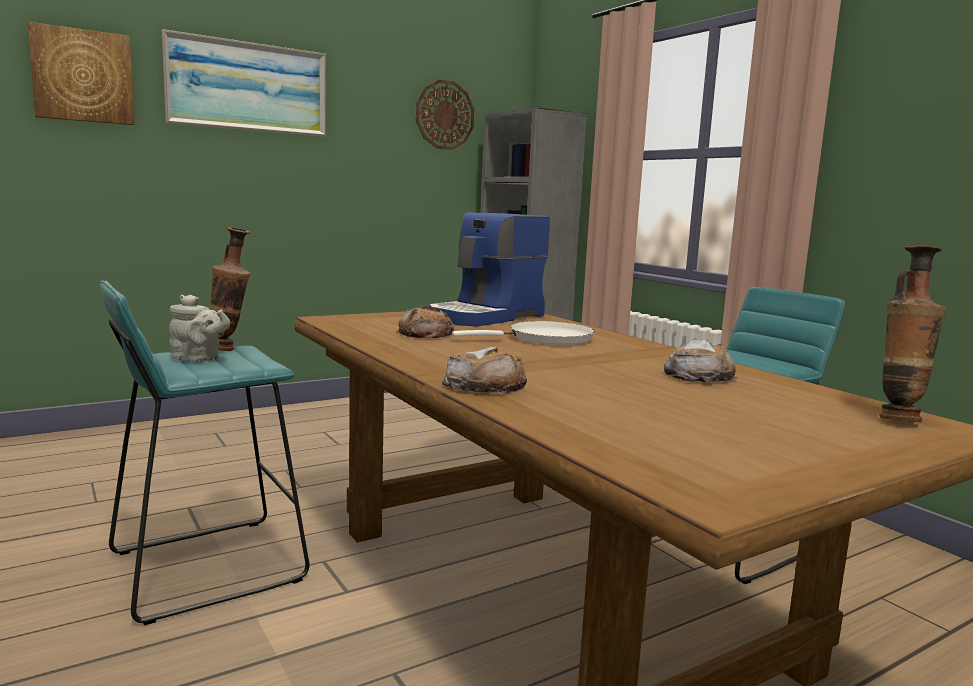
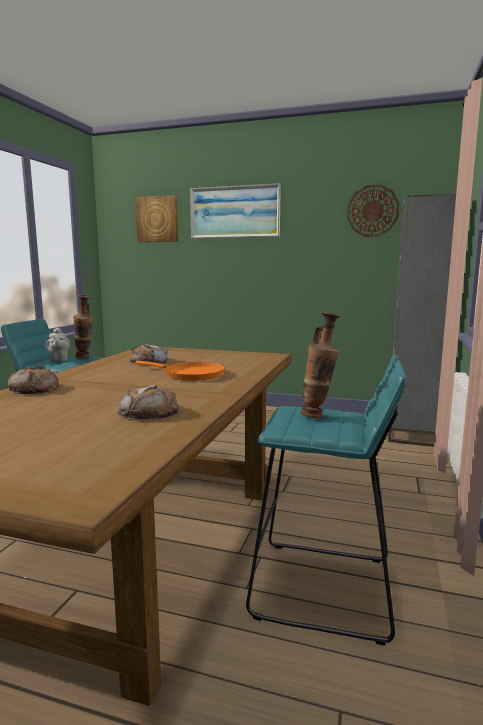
camera: 50 degrees right, 0 degrees up
coffee machine [429,213,550,326] -> none
white frying pan [452,321,595,345] -> orange frying pan [136,361,225,380]
vase [879,246,946,422] -> vase moved to [300,312,340,419]

